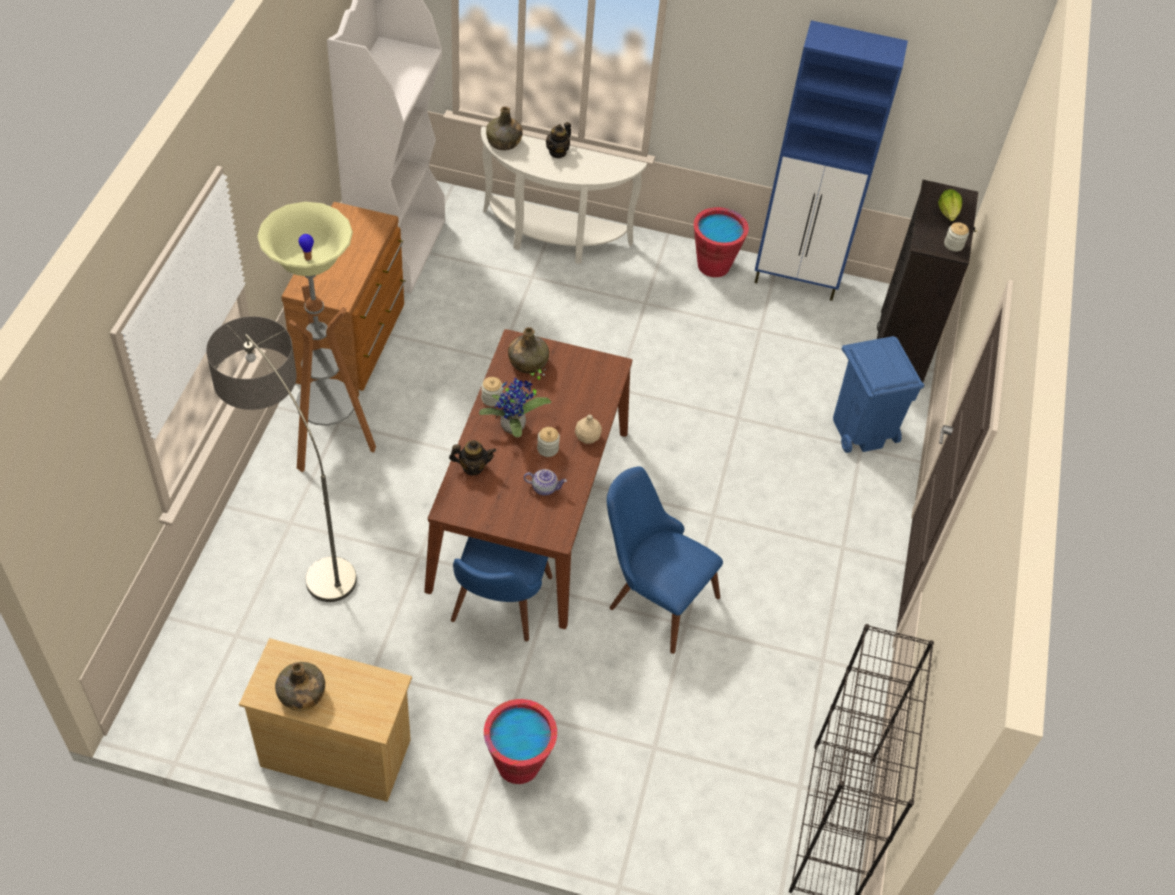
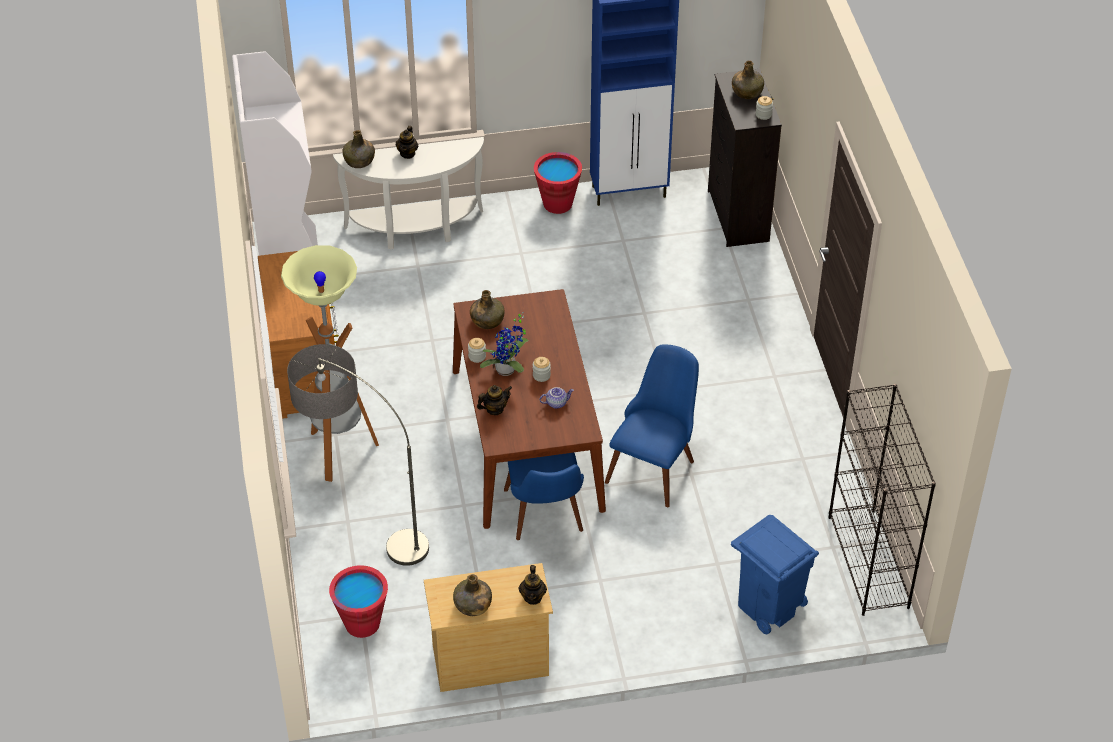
camera: 20 degrees left, 5 degrees down
red bucket [484,699,557,784] -> red bucket moved to [329,565,388,638]
beige bottle [575,414,602,444] -> none
blue chair [607,466,723,654] -> blue chair turned 105 degrees clockwise [605,344,699,507]
blue trash can [833,336,924,453] -> blue trash can moved to [731,515,819,634]
lettuce [938,189,962,221] -> green bottle [732,60,764,99]
none -> teapot [518,565,547,605]

